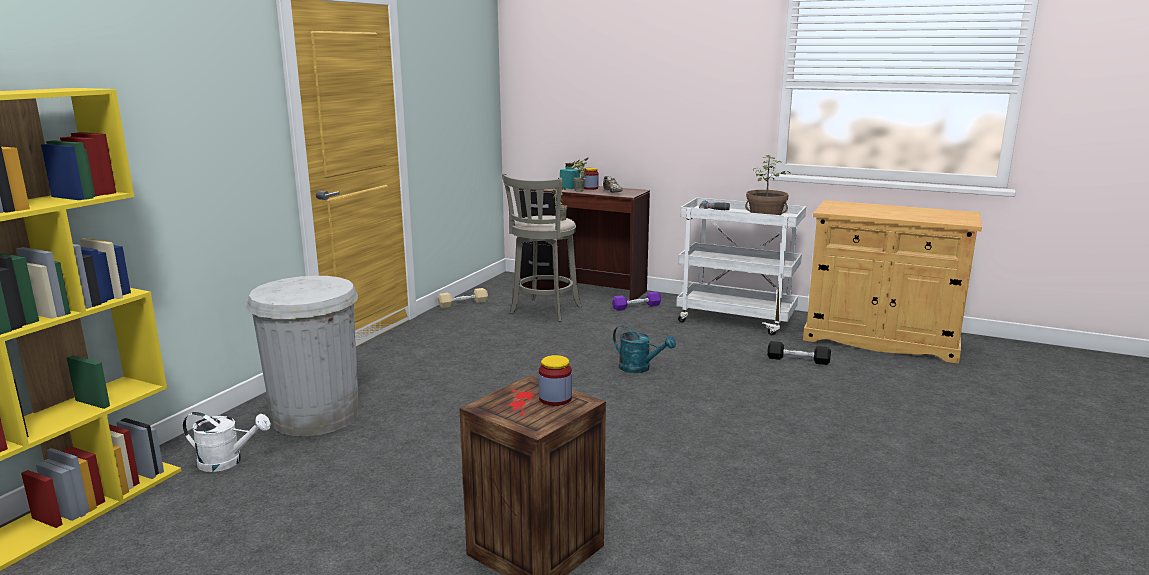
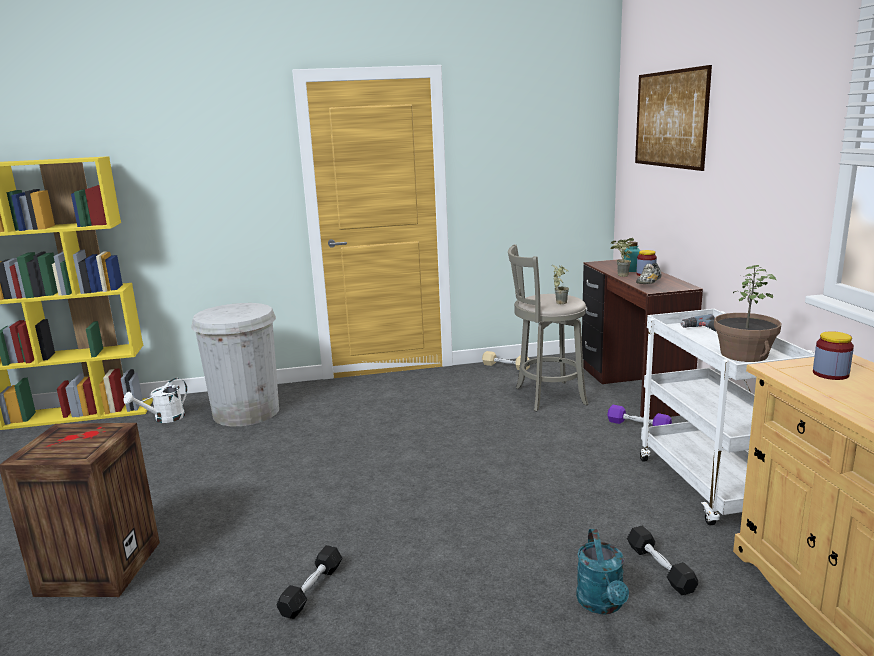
camera: 55 degrees right, 0 degrees up
white watering can [182,412,271,472] -> white watering can turned 75 degrees clockwise [124,378,187,423]
jar [539,355,572,406] -> jar moved to [813,331,854,380]
turquoise watering can [613,325,676,373] -> turquoise watering can moved to [576,529,629,614]
none -> black dumbbell [277,545,342,619]
none -> picture [635,65,712,171]

